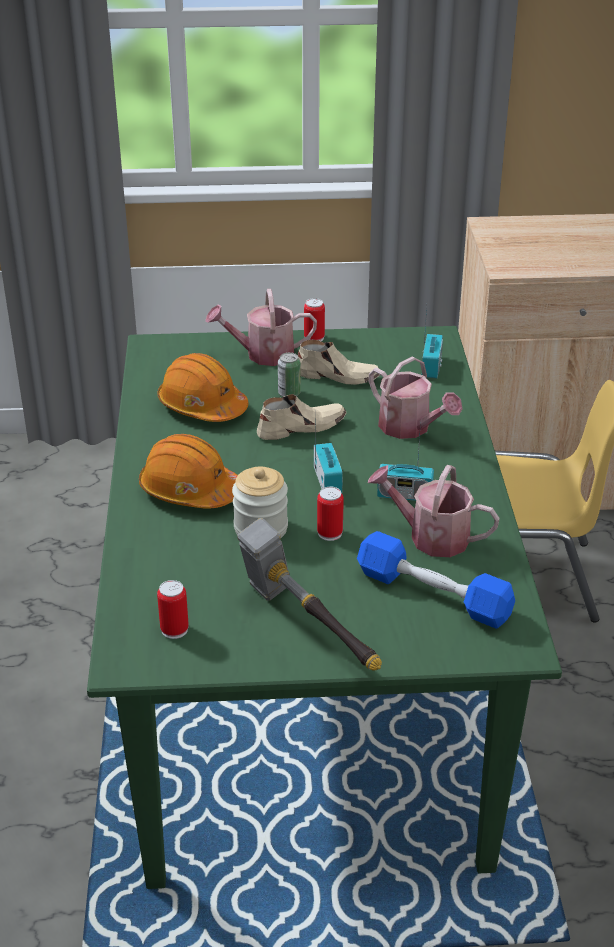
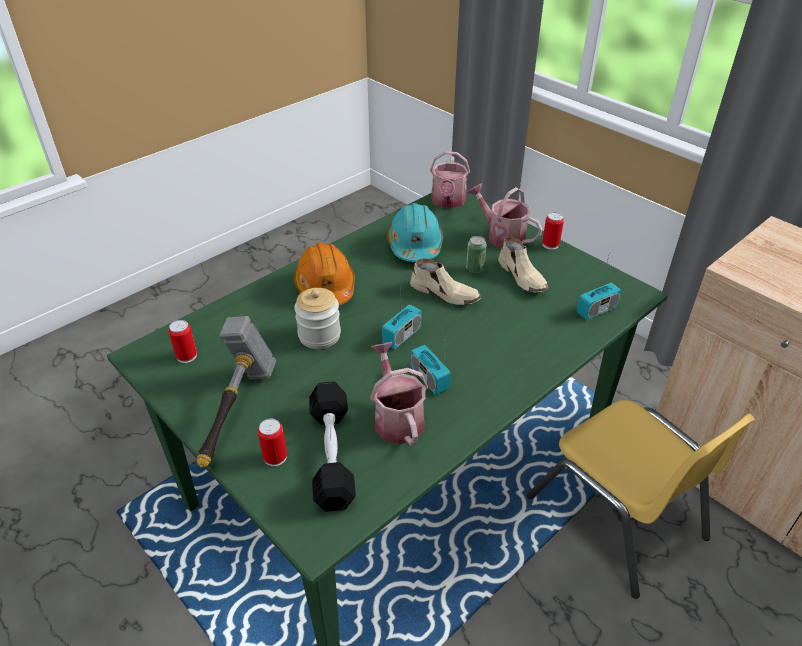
camera: 50 degrees right, 5 degrees up
orange hard hat [157,353,248,422] -> turquoise hard hat [387,203,443,262]
can [317,486,344,541] -> can moved to [258,419,287,466]
blue dumbbell [357,531,515,629] -> black dumbbell [309,382,356,512]
watering can [369,357,462,439] -> watering can moved to [430,151,470,209]

